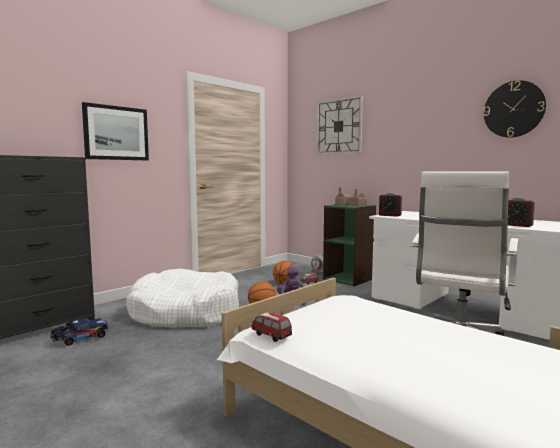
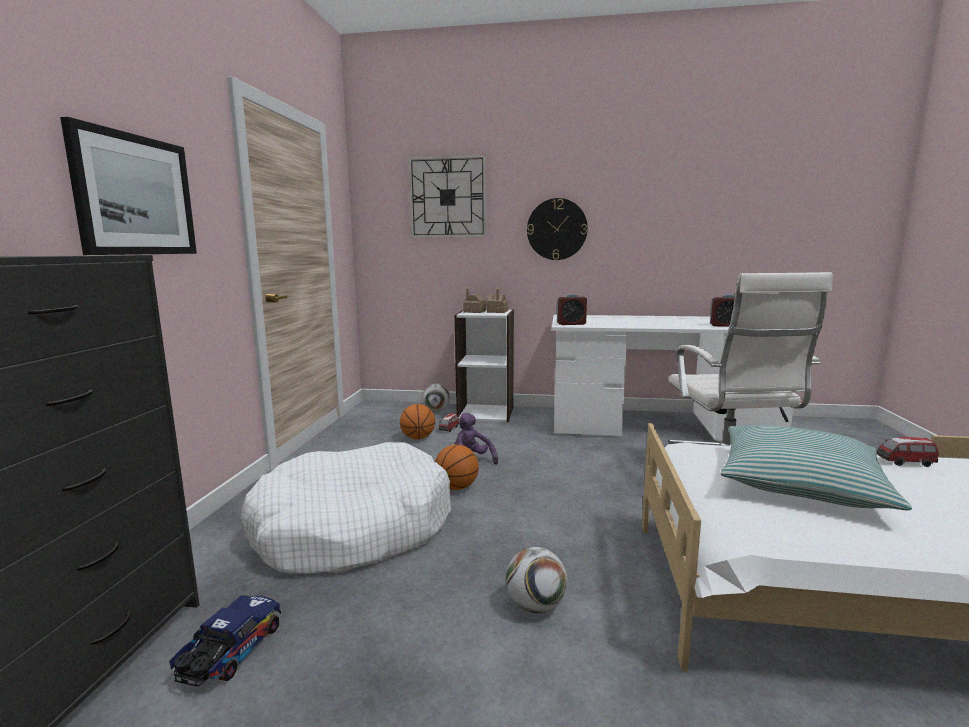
camera: 35 degrees left, 5 degrees up
toy car [251,312,292,342] -> toy car moved to [877,437,939,467]
green bookcase [323,204,376,286] -> white bookcase [455,309,514,422]
wall clock [484,80,546,138] -> wall clock moved to [527,198,588,260]
none -> football [506,547,568,614]
none -> pillow [721,425,912,510]

